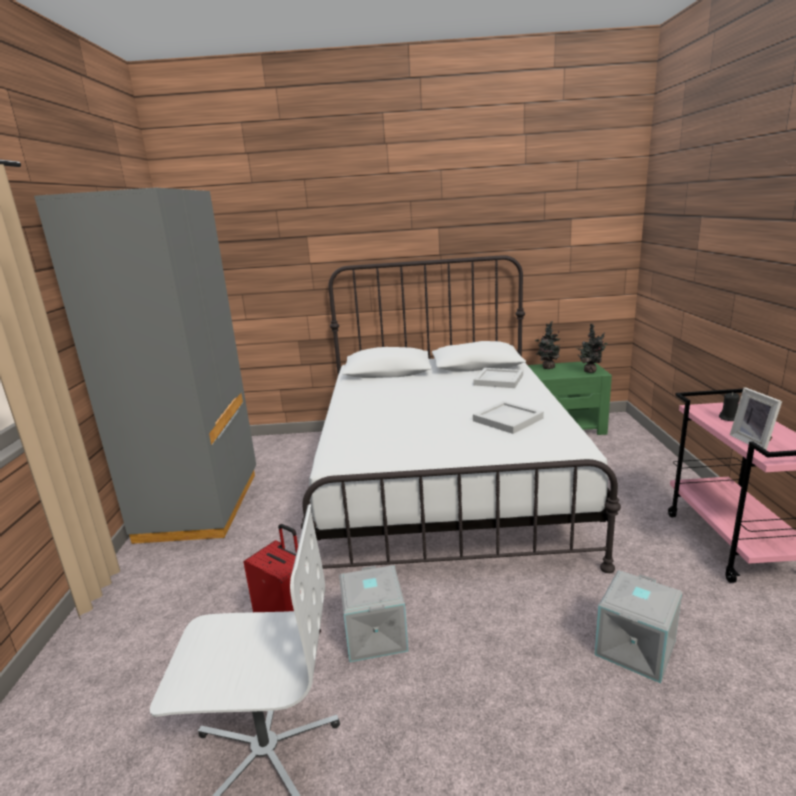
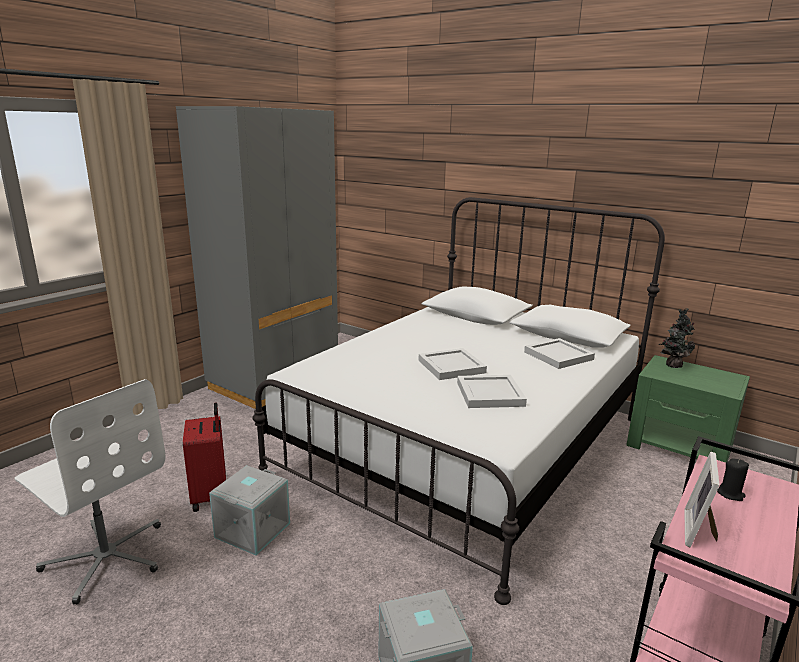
camera: 35 degrees right, 0 degrees up
potted plant [576,323,608,373] -> none
none -> white tray [418,348,487,380]

